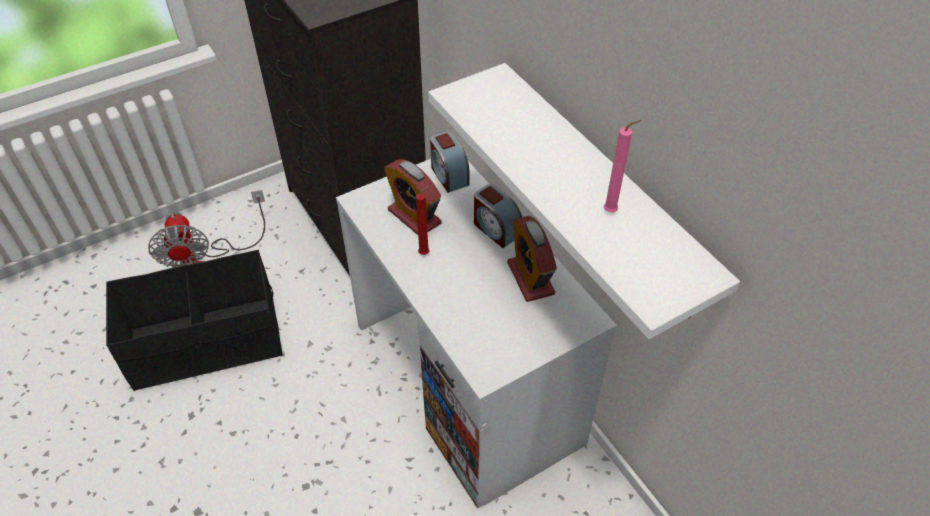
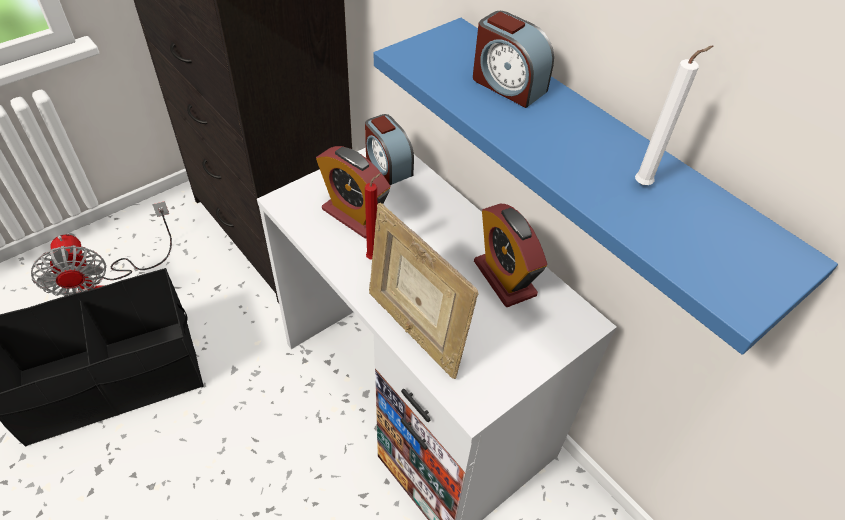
camera: 10 degrees left, 0 degrees up
white shelf [429,63,740,339] -> blue shelf [374,18,838,355]
alarm clock [474,184,522,248] -> alarm clock moved to [473,11,554,108]
pink candle [603,120,641,213] -> white candle [635,46,713,185]
none -> picture frame [369,203,479,379]

